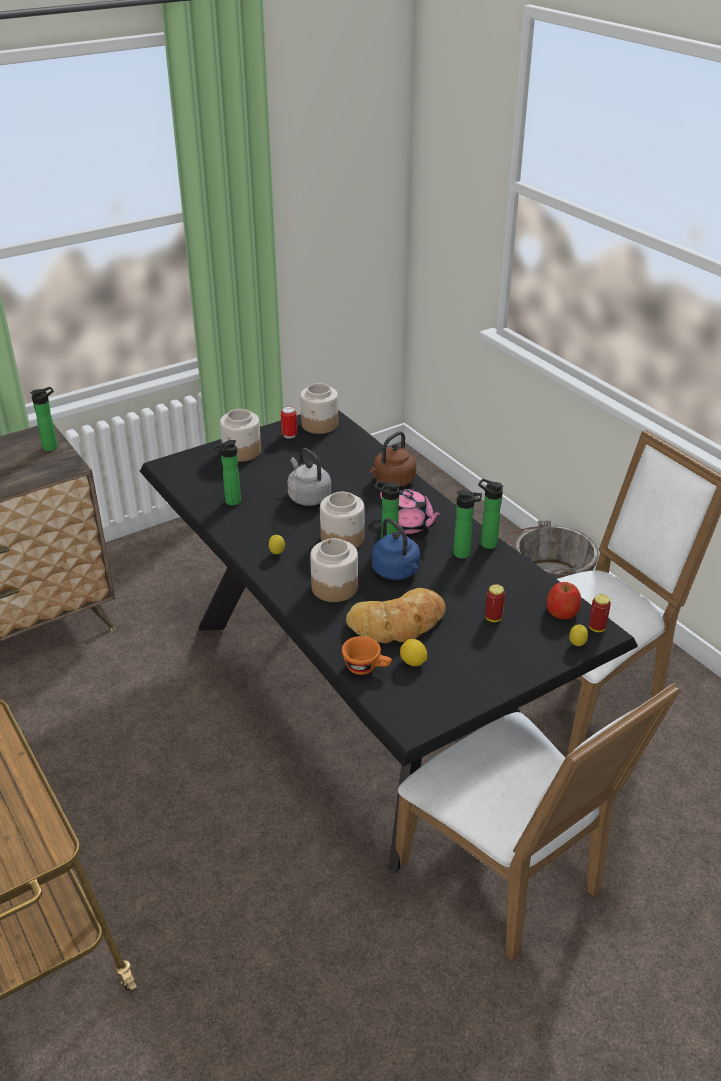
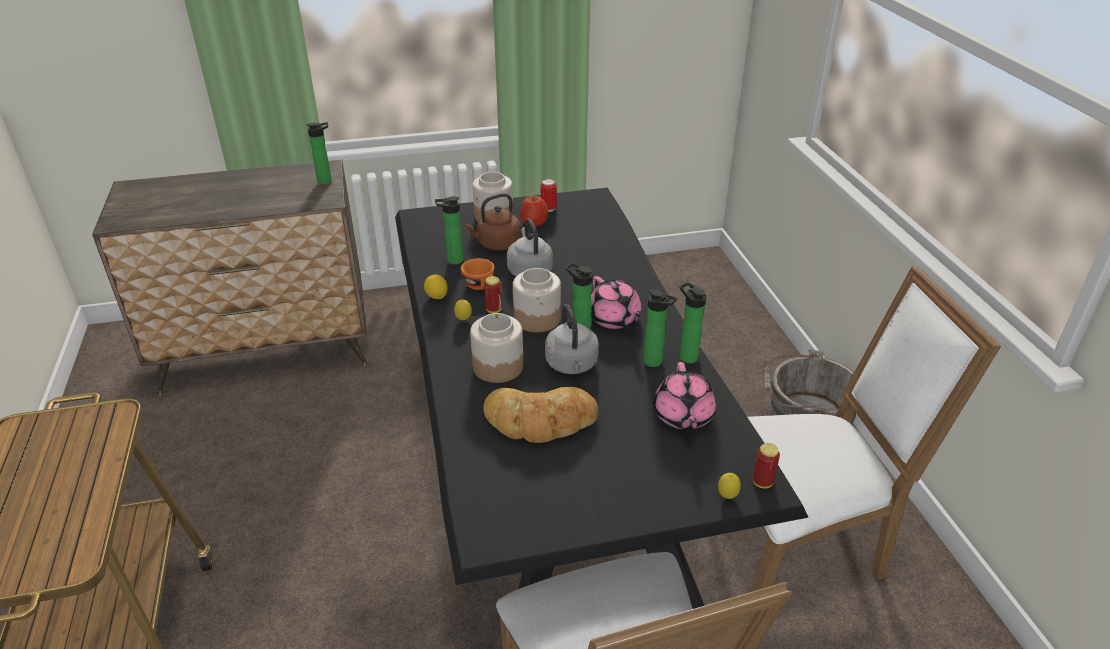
camera: 20 degrees right, 0 degrees up
jar [300,383,338,434] -> none
orange cup [342,636,392,675] -> orange cup moved to [461,258,495,290]
brown kettle [369,431,416,487] -> brown kettle moved to [464,193,521,250]
blue kettle [372,518,420,580] -> grey kettle [545,304,599,374]
lemon [400,639,427,666] -> lemon moved to [424,274,448,299]
can [485,584,505,622] -> can moved to [484,276,502,313]
apple [547,582,581,619] -> apple moved to [520,196,549,226]
none -> pink teapot [653,362,716,430]

